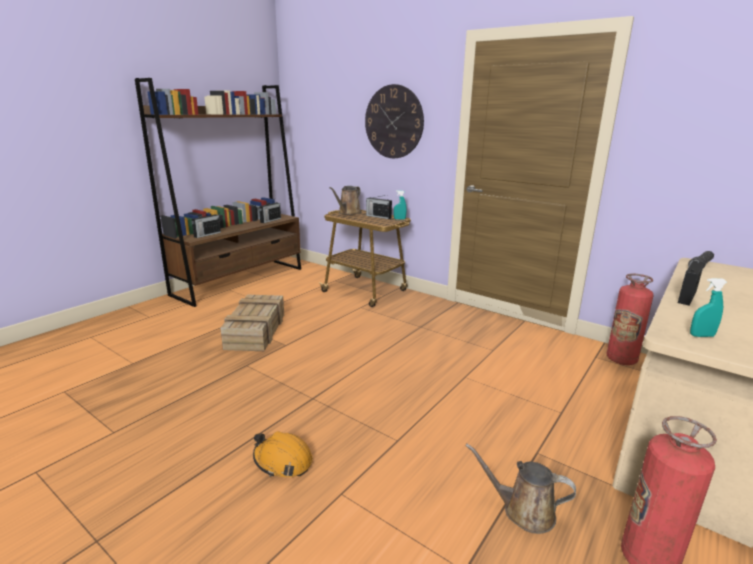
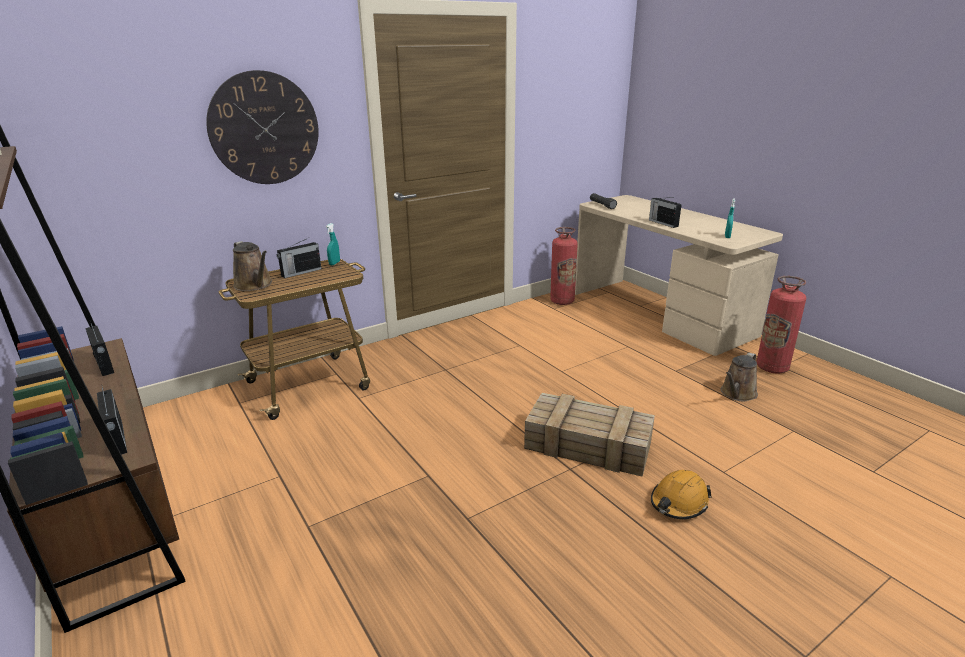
camera: 70 degrees left, 5 degrees up
crate [221,295,284,351] -> crate moved to [524,393,655,477]

